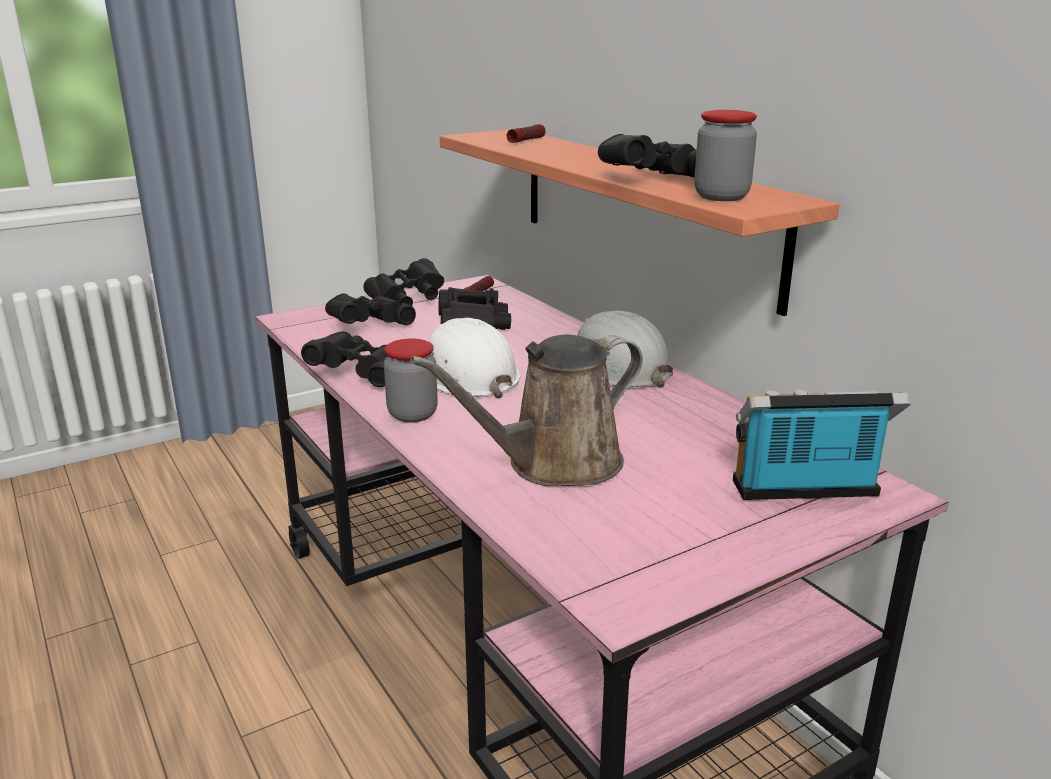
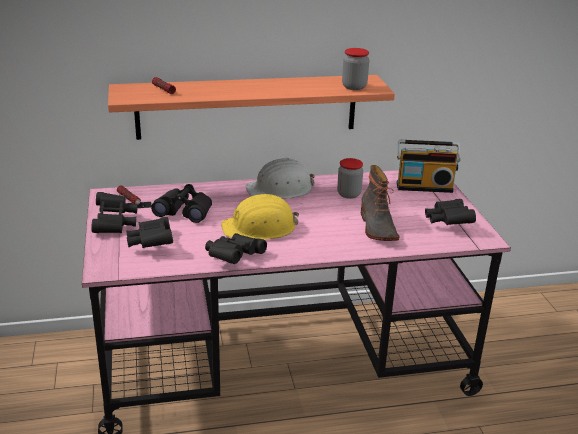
camera: 70 degrees left, 5 degrees up
jar [384,338,438,423] -> jar moved to [337,158,363,199]
brown watering can [410,335,643,486] -> boot [361,165,400,241]
white hard hat [428,318,520,398] -> yellow hard hat [221,194,299,240]
black binoculars [598,134,697,177] -> black binoculars moved to [425,199,476,225]
radio [733,390,911,500] -> radio turned 105 degrees counterclockwise [397,140,460,193]

